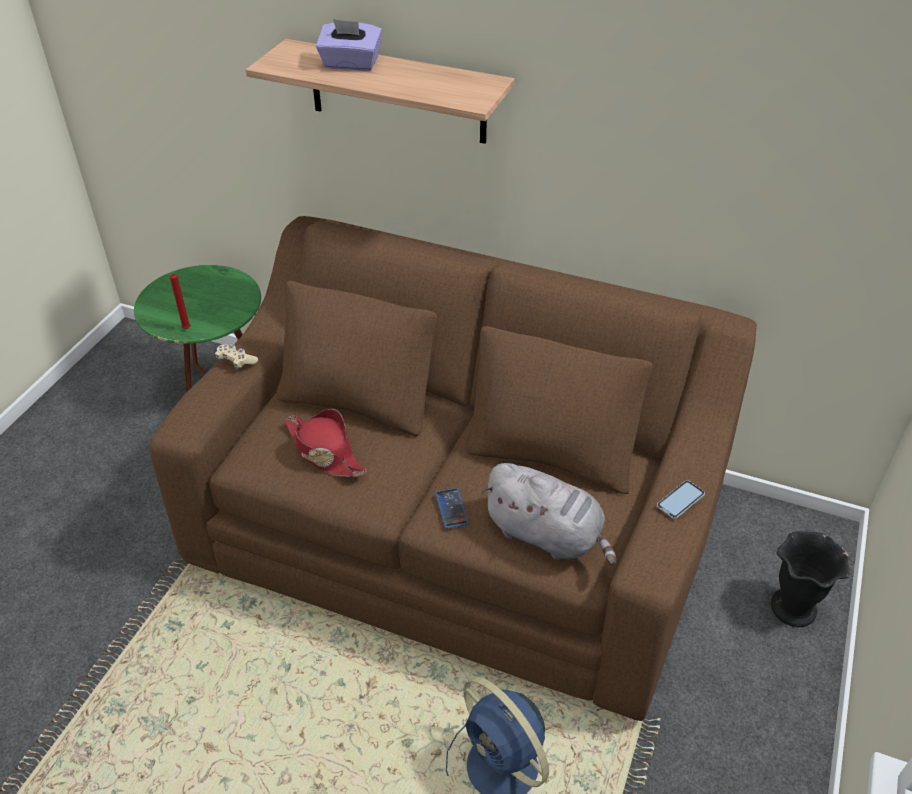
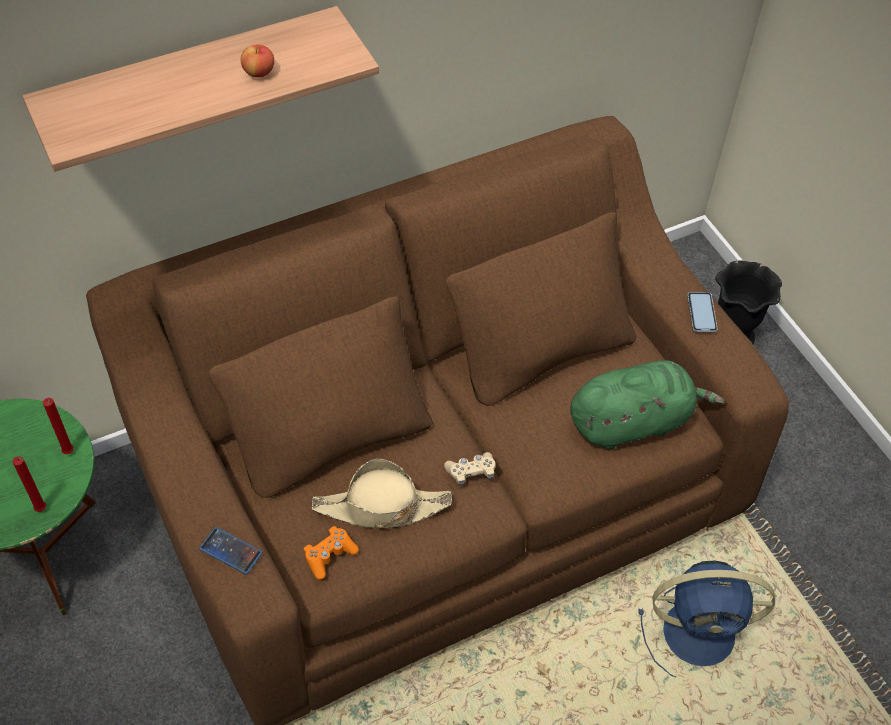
camera: 50 degrees left, 10 degrees up
beige game controller [215,344,258,370] -> beige game controller moved to [444,452,496,486]
red hat [285,409,366,477] -> beige hat [312,459,452,528]
purple tissue box [316,19,382,71] -> none
phone [435,488,469,529] -> phone moved to [199,527,263,574]
grey plush toy [481,463,616,566] -> green plush toy [570,360,725,450]
none -> red candle [43,398,74,454]
none -> apple [240,44,274,78]
none -> orange game controller [304,526,359,580]

